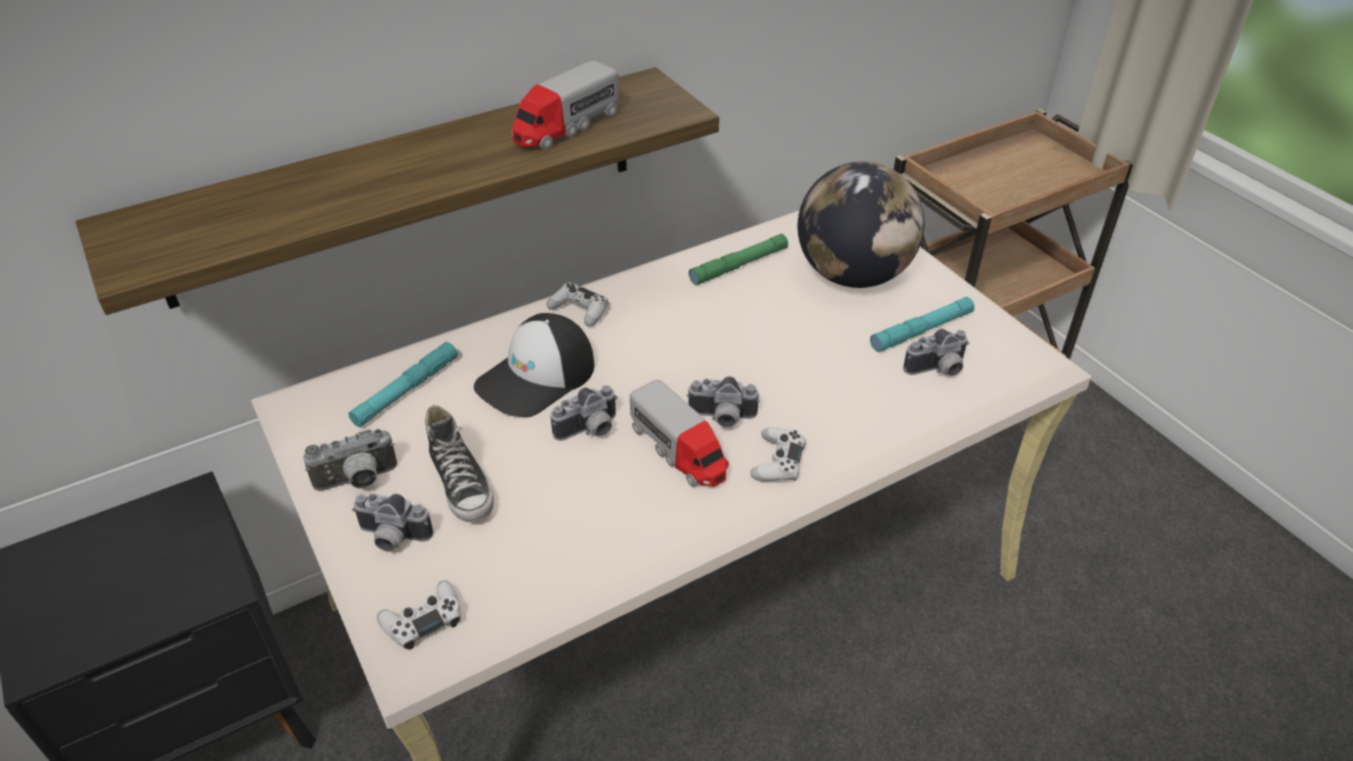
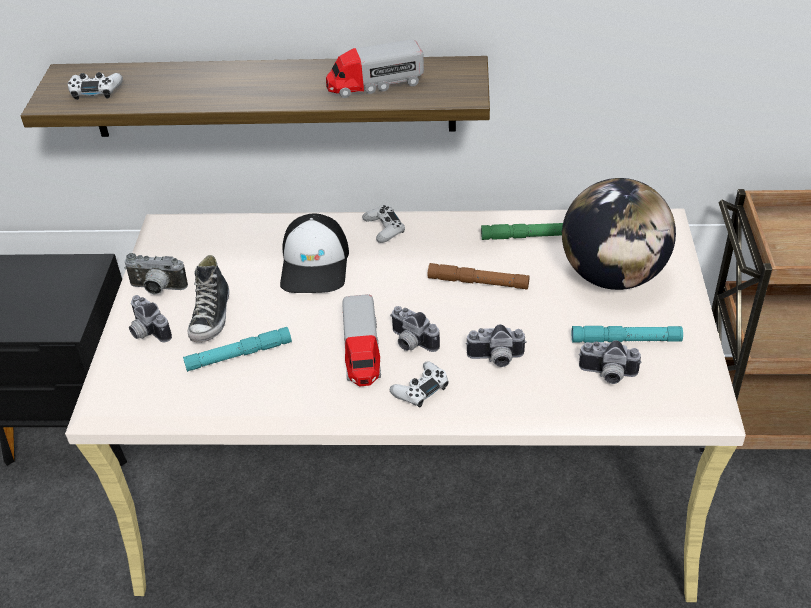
camera: 35 degrees right, 0 degrees up
turquoise flashlight [348,342,458,427] -> turquoise flashlight moved to [183,327,292,372]
white game controller [377,580,461,650] -> white game controller moved to [68,72,123,100]
cap [474,313,594,417] -> cap turned 75 degrees counterclockwise [280,213,349,293]
camera [550,385,618,441] -> camera moved to [466,324,527,367]
none -> brown flashlight [428,263,530,290]

